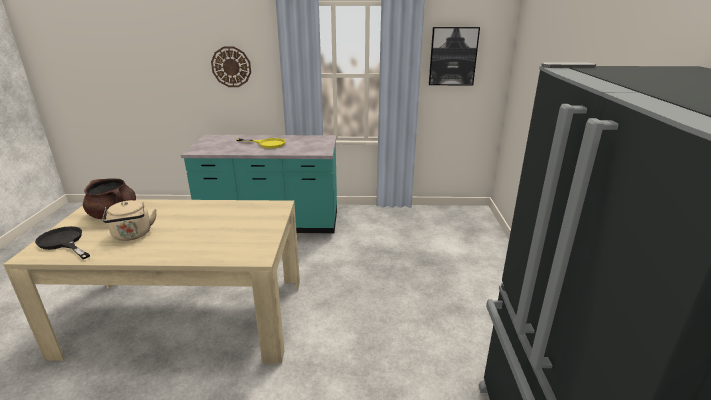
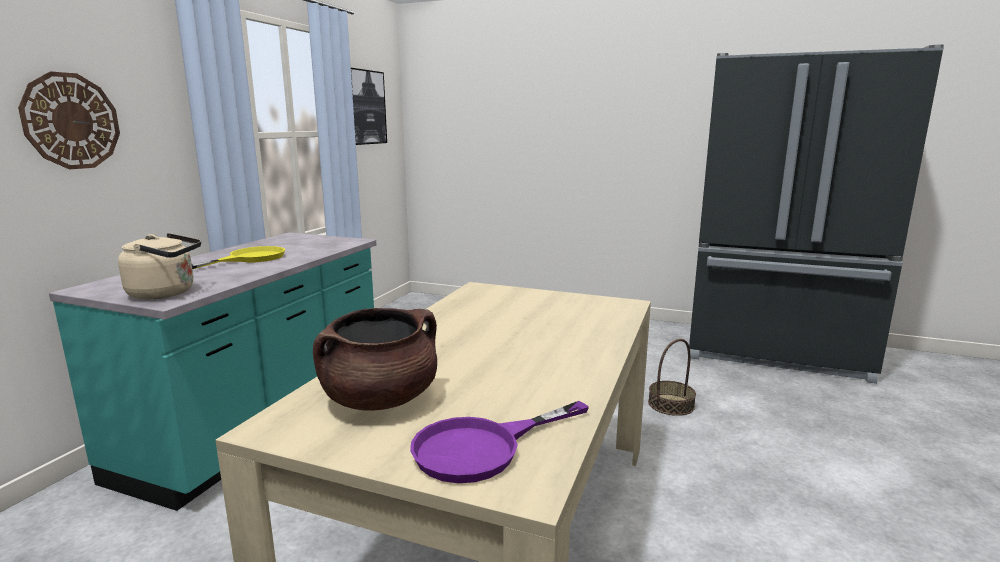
camera: 70 degrees left, 10 degrees down
black frying pan [35,226,90,259] -> purple frying pan [410,401,589,483]
beige kettle [102,200,157,241] -> beige kettle moved to [118,233,201,299]
none -> basket [648,339,696,416]

